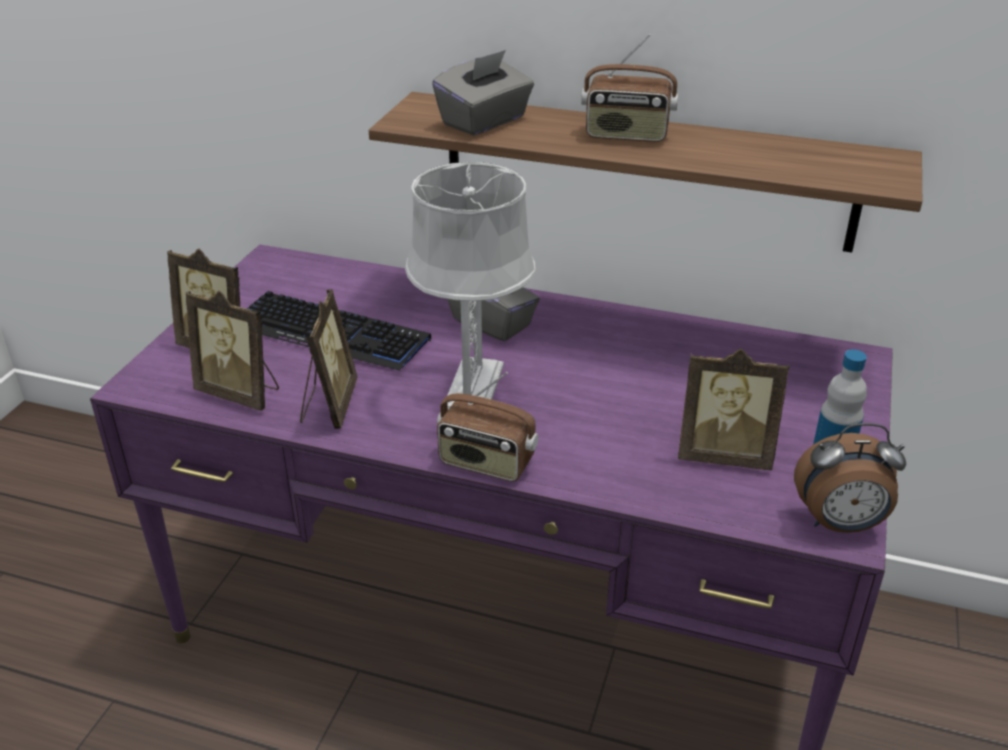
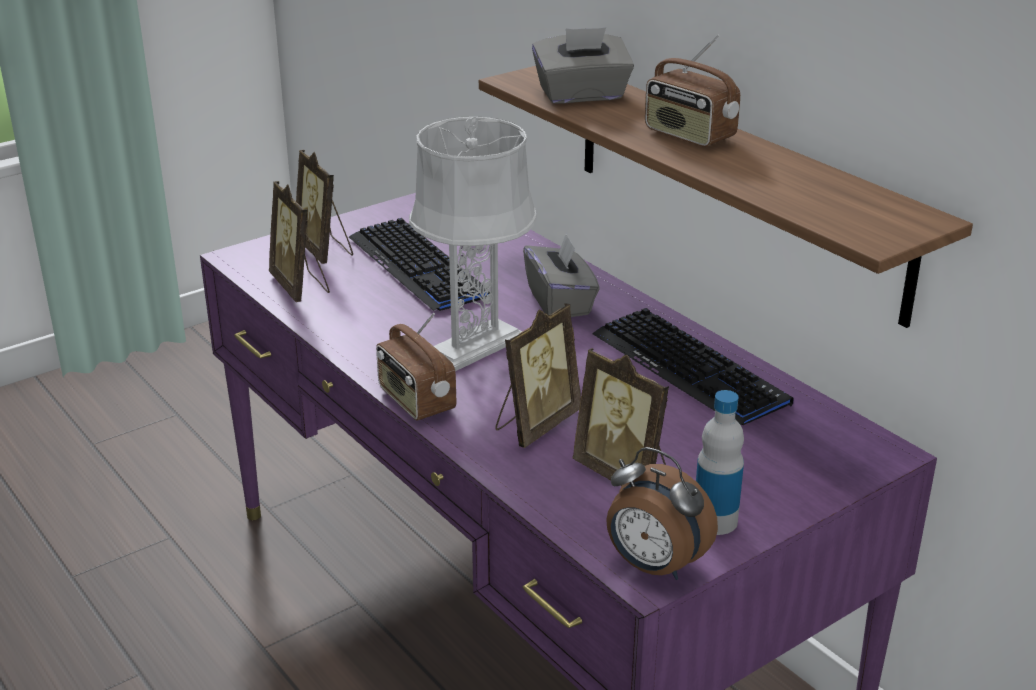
camera: 35 degrees right, 5 degrees down
picture frame [300,289,357,429] -> picture frame moved to [495,303,581,448]
none -> keyboard [593,308,793,425]

